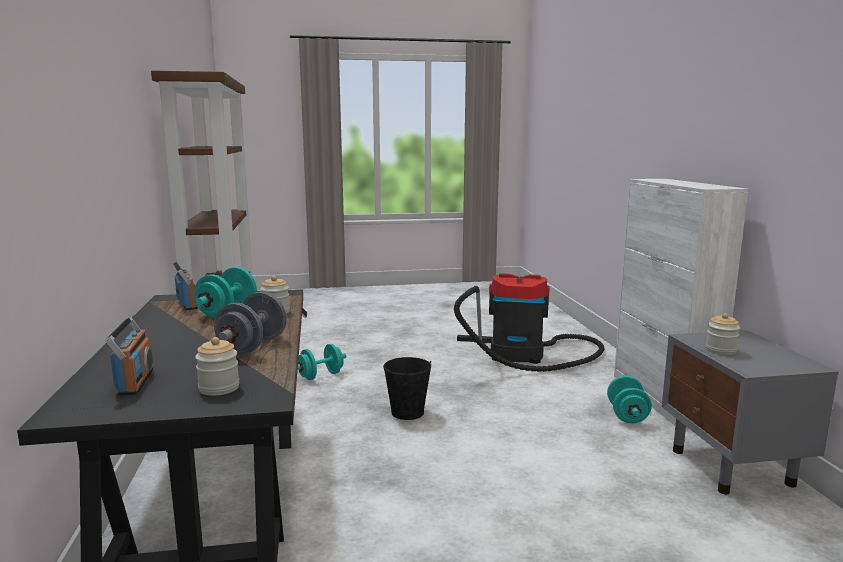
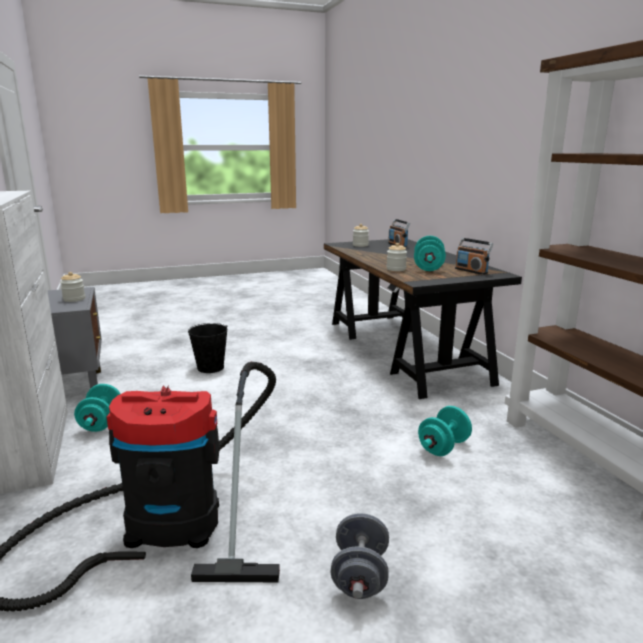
camera: 170 degrees right, 5 degrees up
grey dumbbell [214,292,287,355] -> grey dumbbell moved to [331,513,389,599]
black bucket [383,357,431,420] -> black bucket moved to [188,323,228,373]

